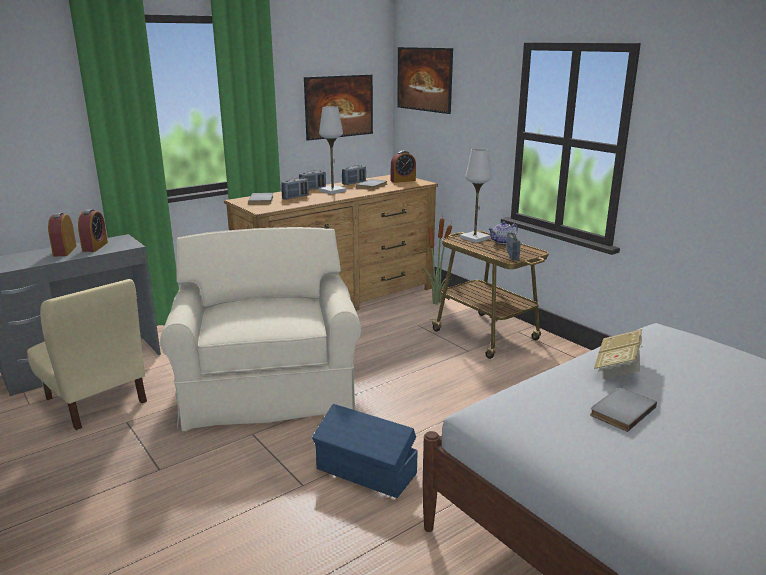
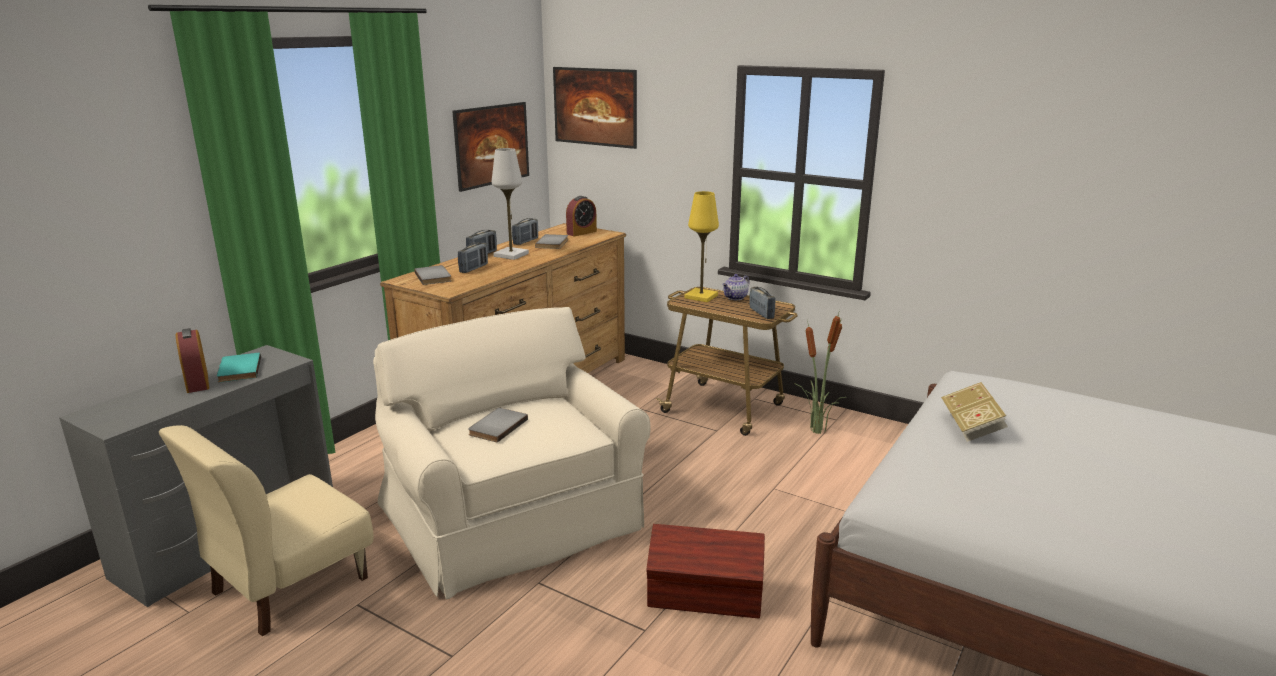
camera: 20 degrees left, 0 degrees up
beige chair [27,279,147,430] -> beige chair turned 105 degrees clockwise [159,425,373,636]
alarm clock [78,209,108,252] -> turquoise book [217,353,261,382]
blue storage box [312,404,418,498] -> brown storage box [647,524,765,618]
potted plant [421,215,452,305] -> potted plant moved to [794,310,846,434]
white table lamp [460,149,491,243] -> yellow table lamp [685,191,719,302]
grey book [590,387,657,432] -> grey book moved to [468,408,528,443]

